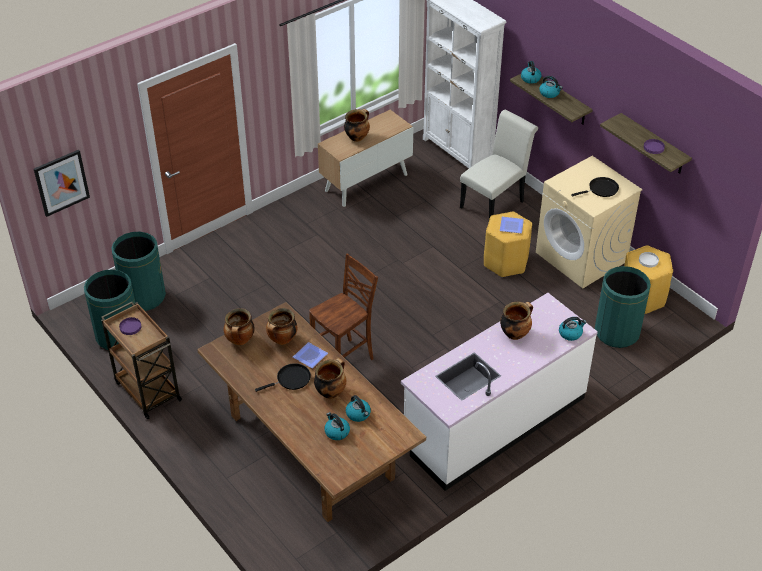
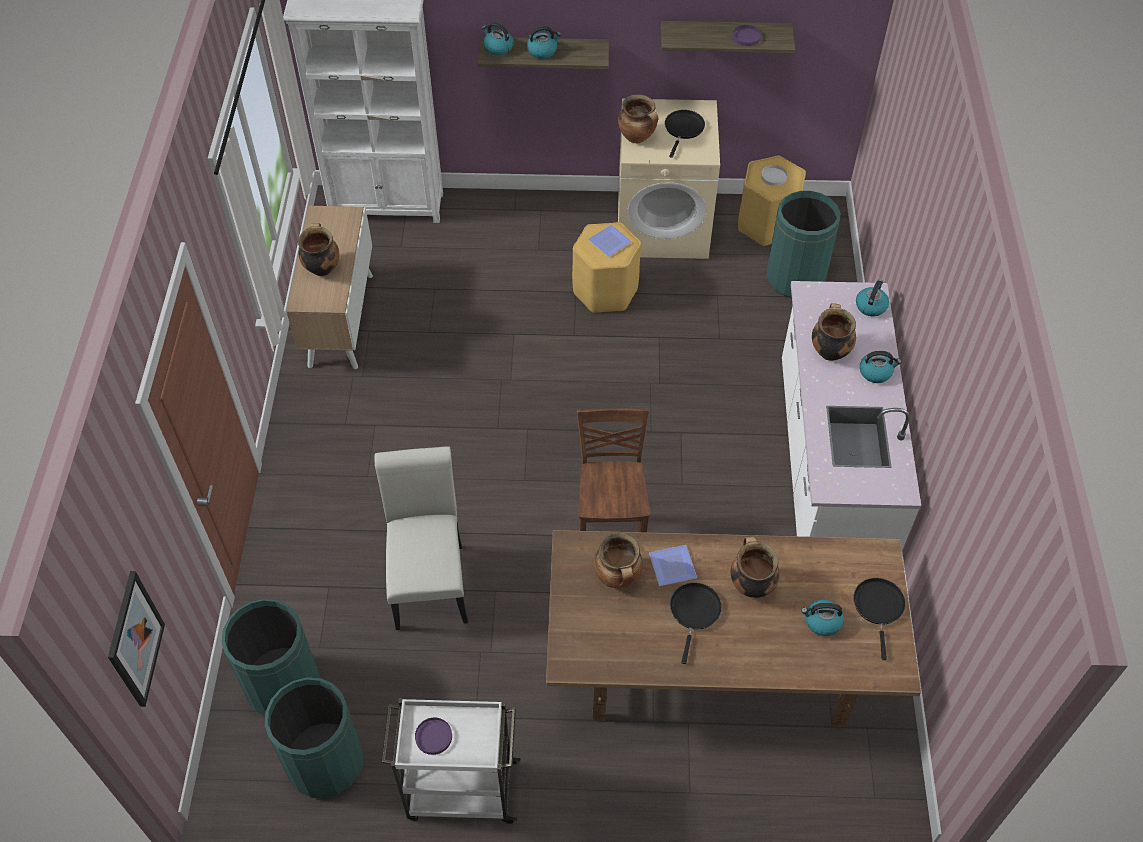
camera: 50 degrees left, 10 degrees up
brown cart [101,302,182,420] -> white cart [381,698,521,824]
cooking pot [223,308,255,345] -> cooking pot moved to [618,94,658,143]
kettle [346,395,371,422] -> kettle moved to [860,351,901,383]
white chair [460,110,538,219] -> white chair moved to [375,446,468,630]
none -> black frying pan [853,578,906,660]

